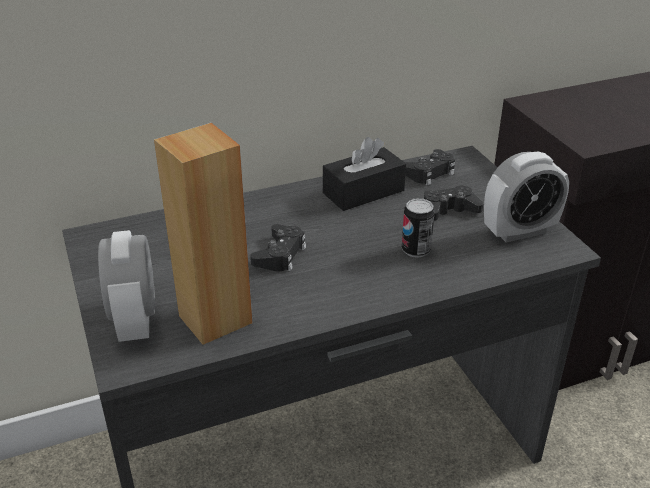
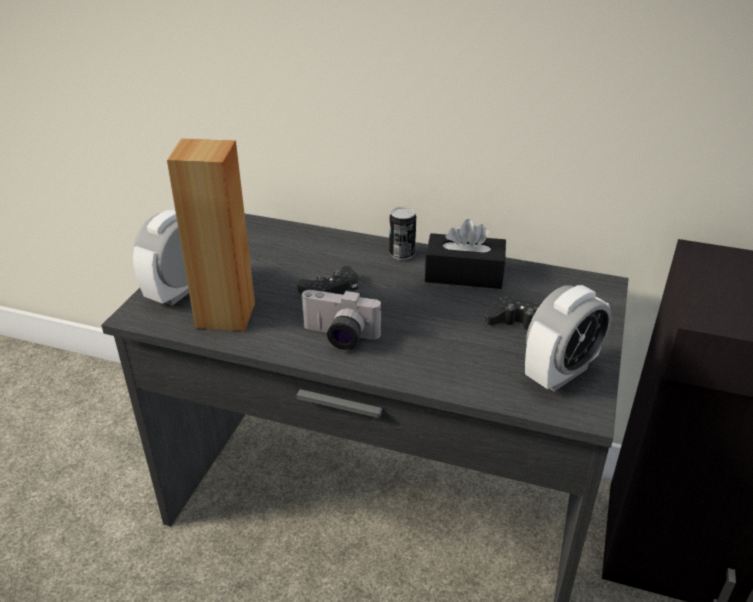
camera: 40 degrees right, 0 degrees up
can [402,198,435,258] -> can moved to [389,207,416,260]
black game controller [405,149,455,186] -> none
alarm clock [484,151,569,243] -> alarm clock turned 60 degrees counterclockwise [525,285,612,392]
none -> camera [300,289,382,350]

